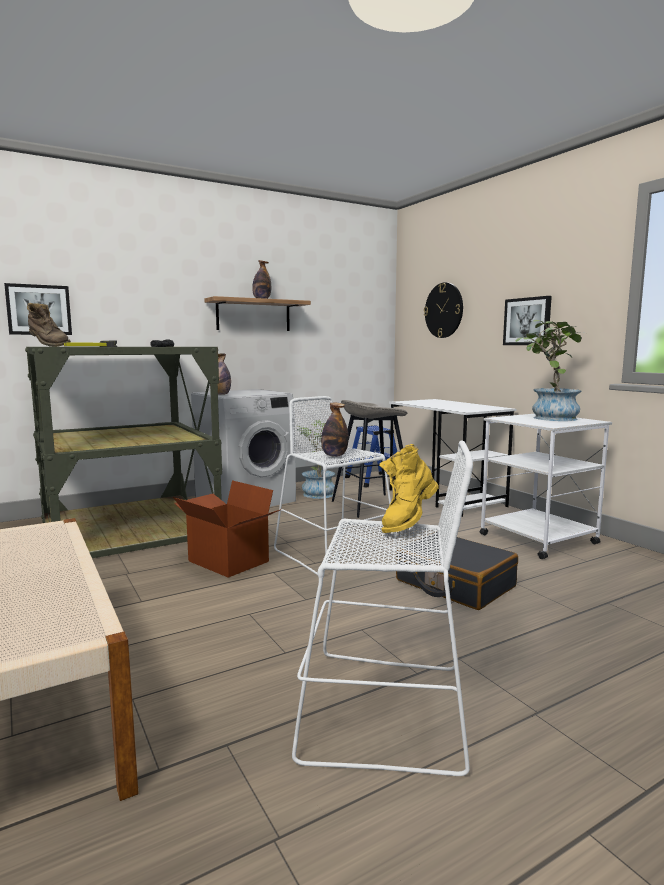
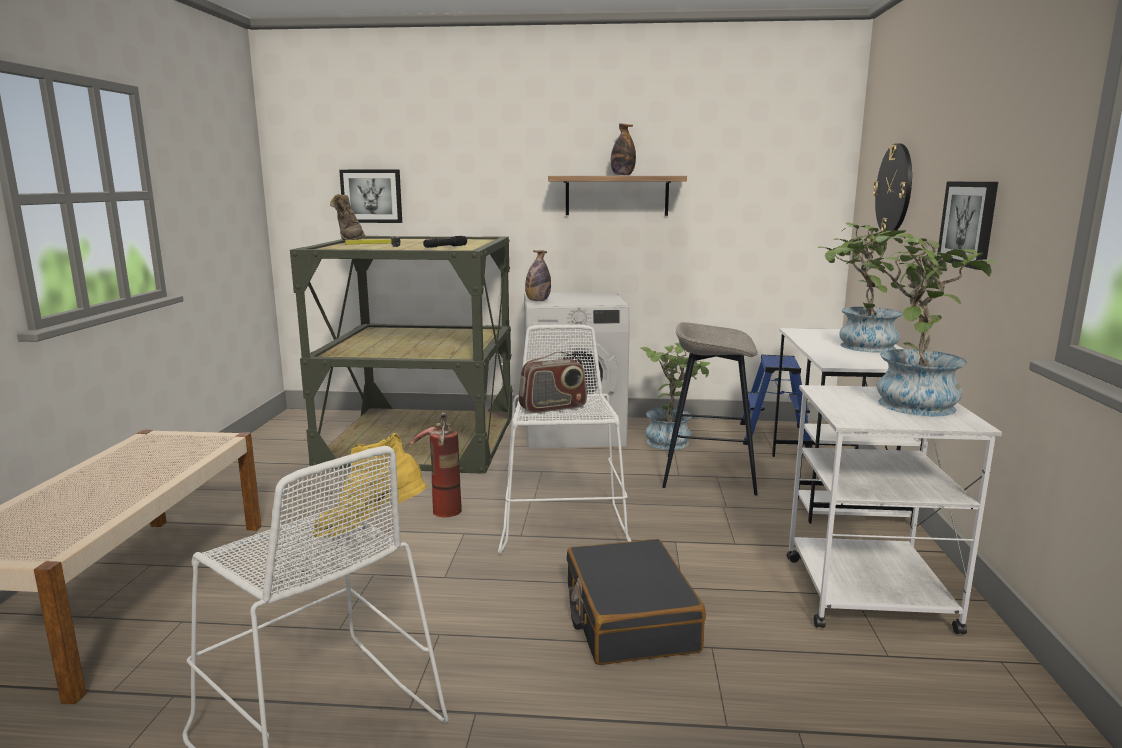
camera: 35 degrees right, 5 degrees up
cardboard box [173,480,282,578] -> fire extinguisher [409,413,462,517]
bottle [321,403,348,457] -> radio [519,351,587,413]
none -> potted plant [817,222,906,353]

